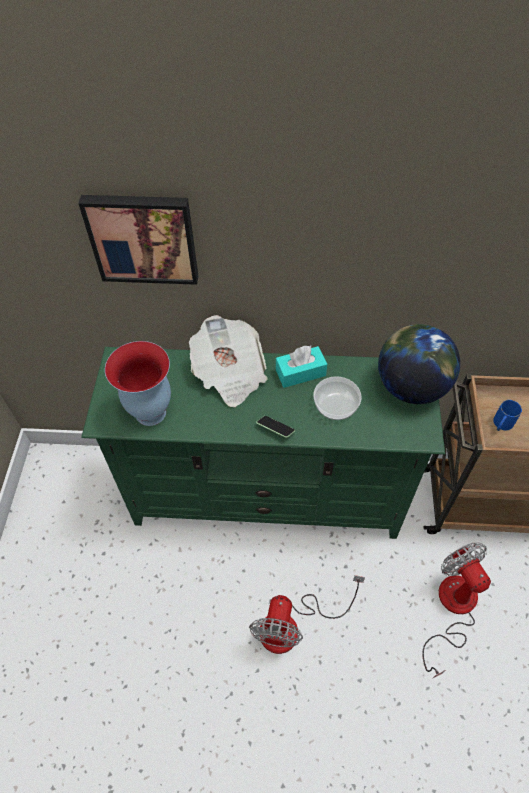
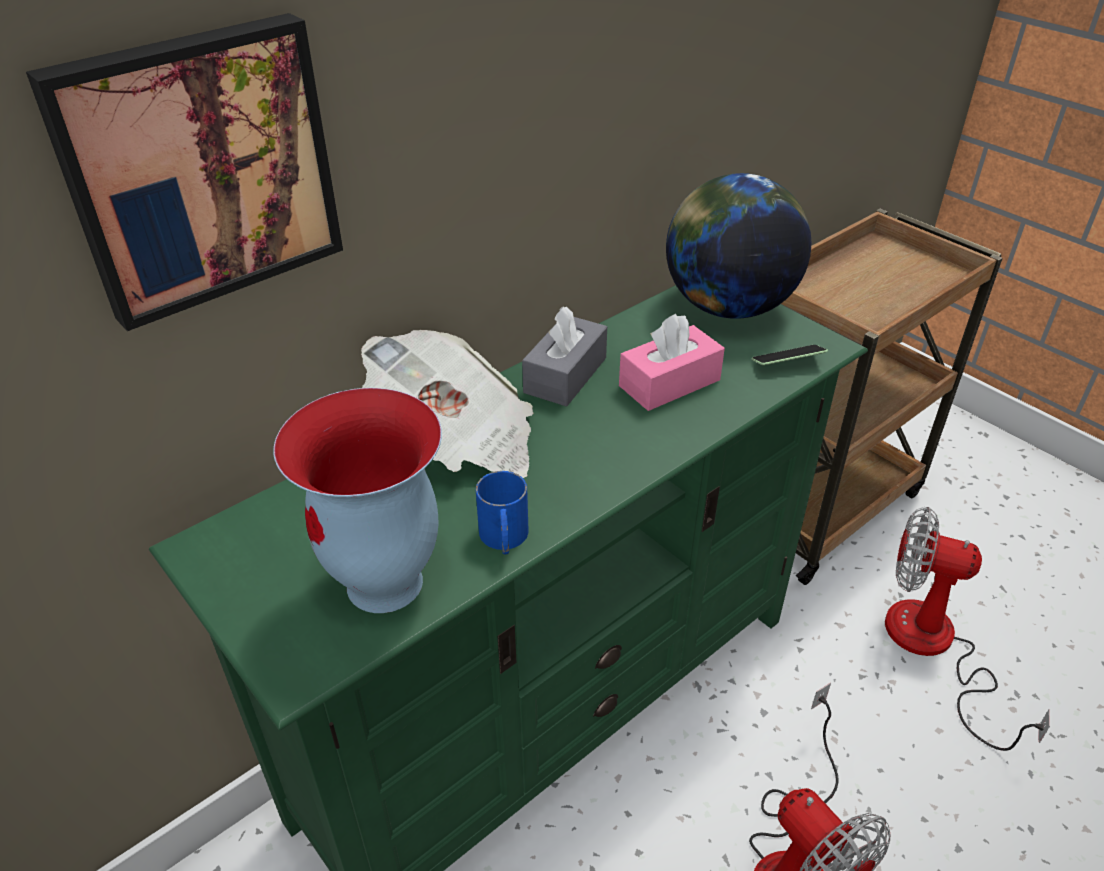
camera: 45 degrees left, 15 degrees down
phone [256,416,295,438] -> phone moved to [751,345,828,365]
turquoise tissue box [276,346,327,388] -> grey tissue box [522,307,607,407]
bowl [313,376,361,420] -> pink tissue box [619,314,725,411]
blue mug [493,400,522,431] -> blue mug moved to [476,471,528,554]

